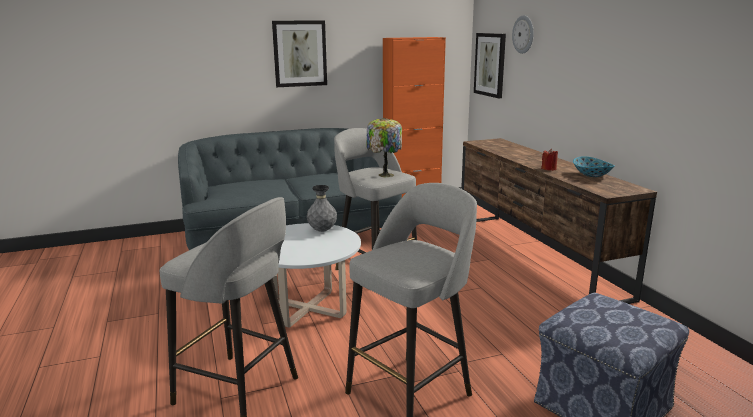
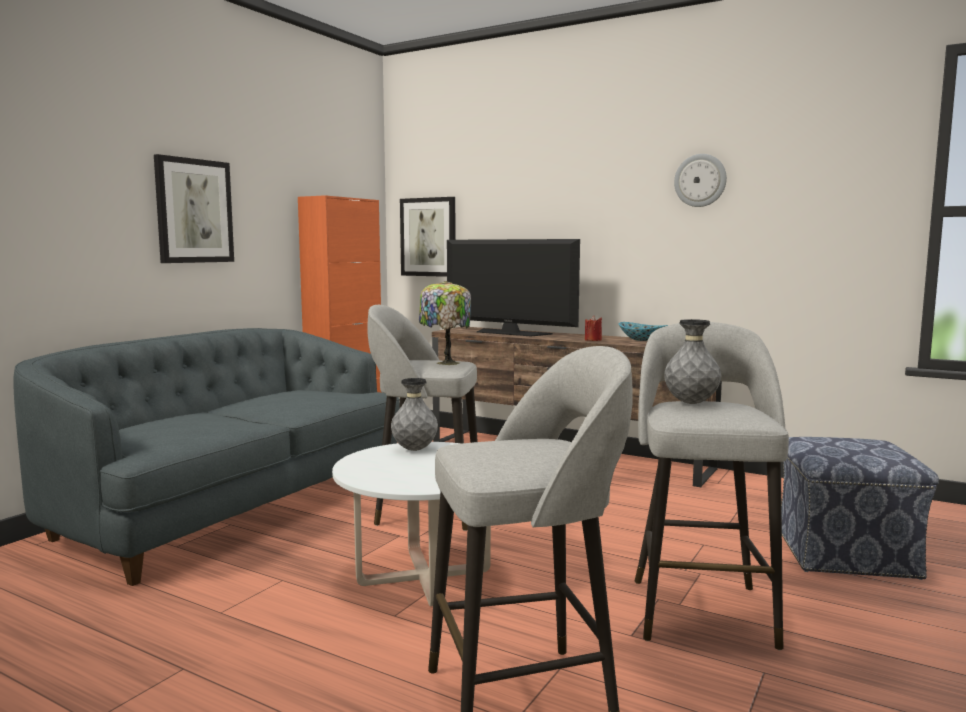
camera: 40 degrees left, 10 degrees down
wall clock [512,15,534,54] -> wall clock moved to [674,154,727,207]
none -> television [447,239,580,336]
none -> grey vase [664,319,721,404]

